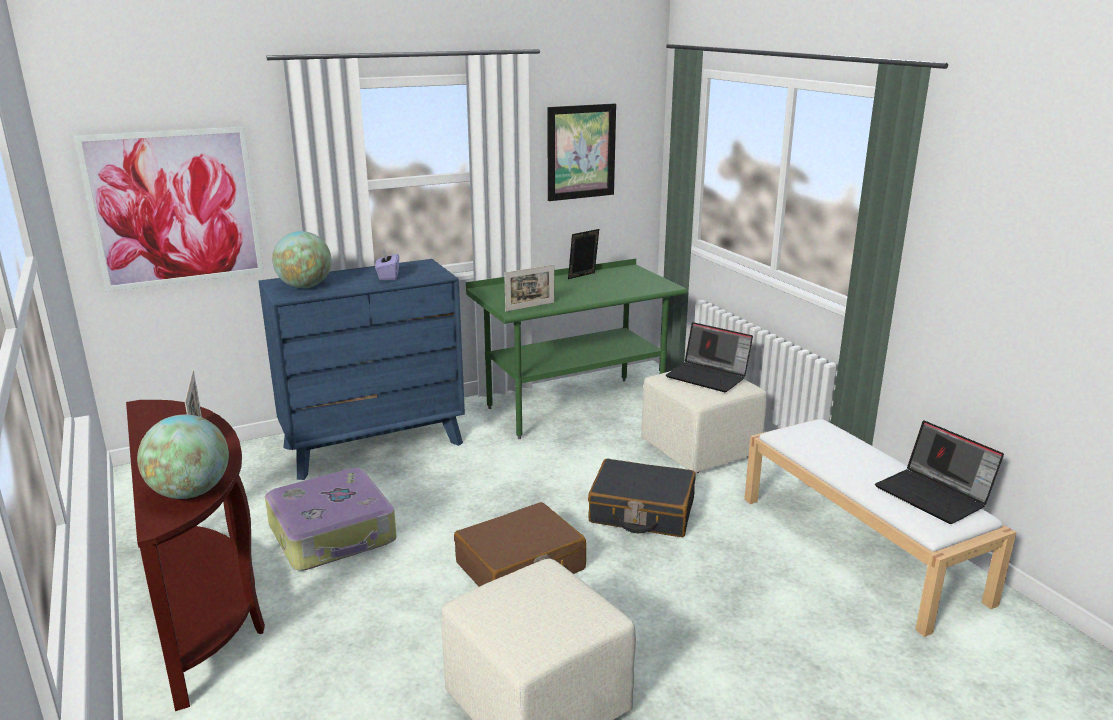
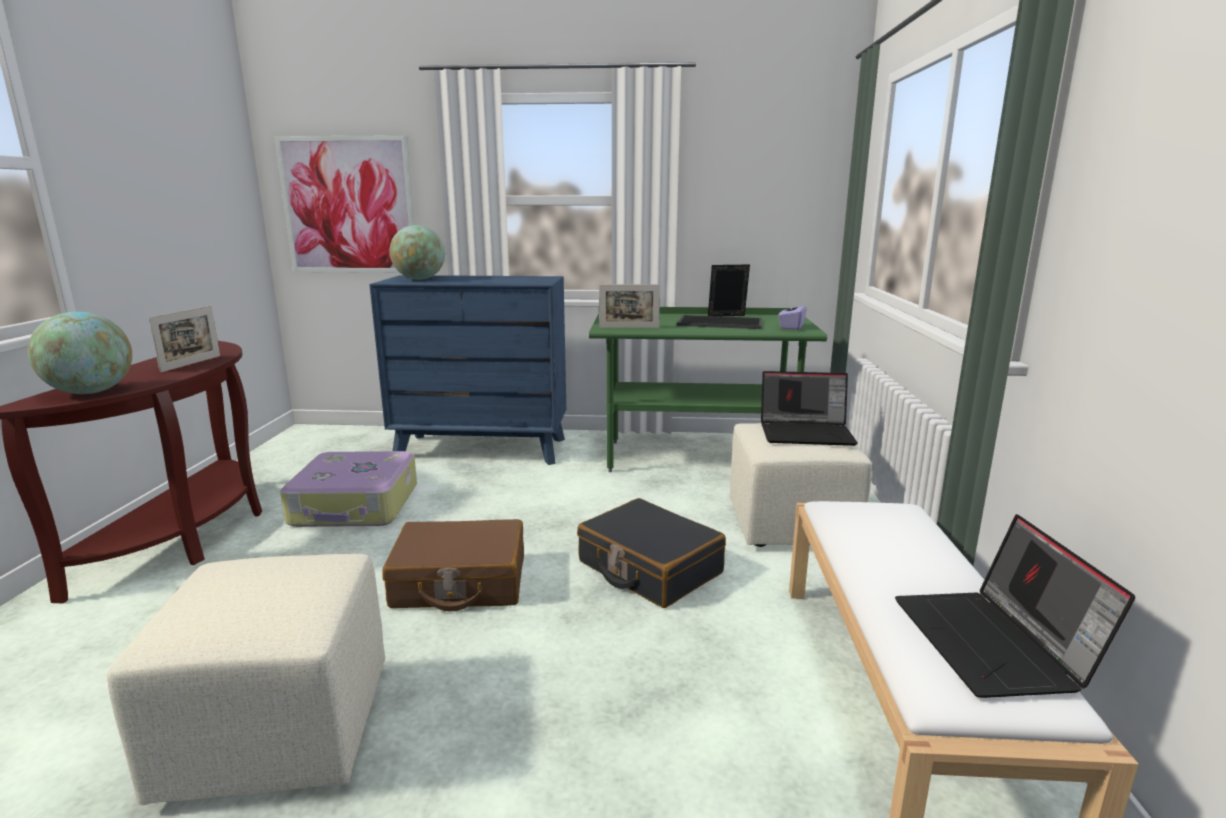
camera: 30 degrees right, 5 degrees down
purple tissue box [375,249,399,280] -> purple tissue box moved to [778,299,807,330]
picture [547,103,616,201] -> none
laptop [666,322,753,392] -> laptop turned 60 degrees counterclockwise [761,371,858,446]
none -> tray [677,315,762,329]

